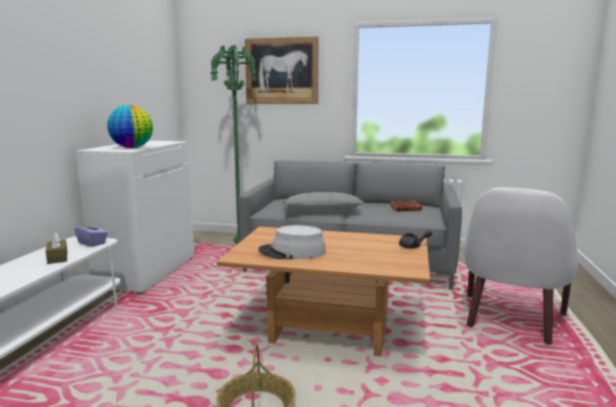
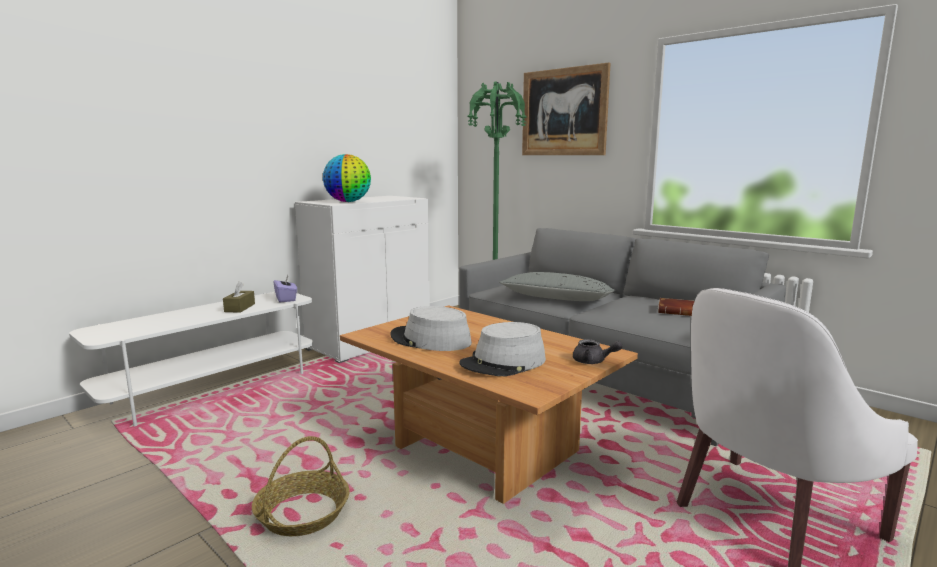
camera: 30 degrees right, 0 degrees up
none -> grey hat [459,322,546,376]

